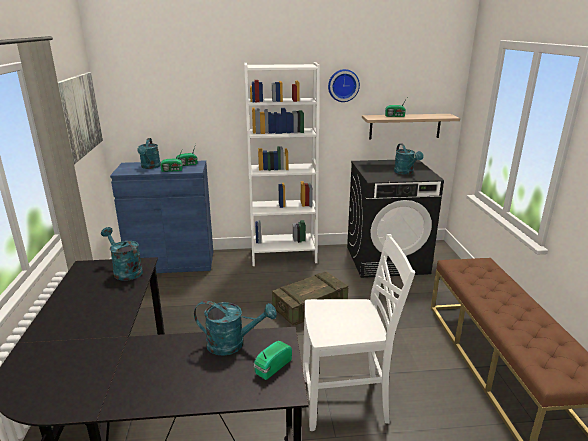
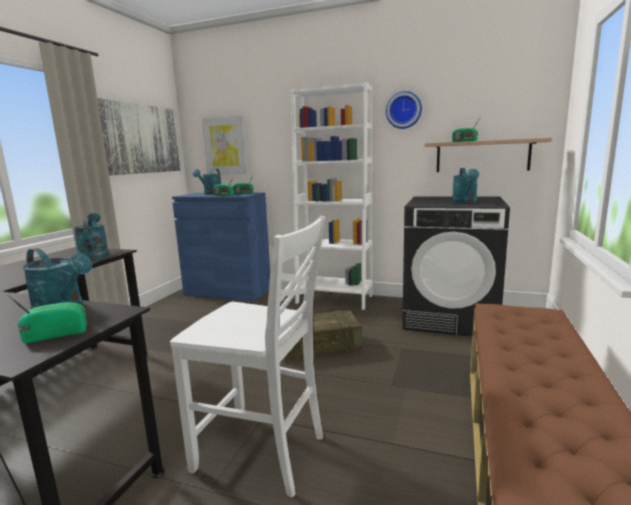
camera: 25 degrees right, 10 degrees down
none -> picture [202,115,247,174]

